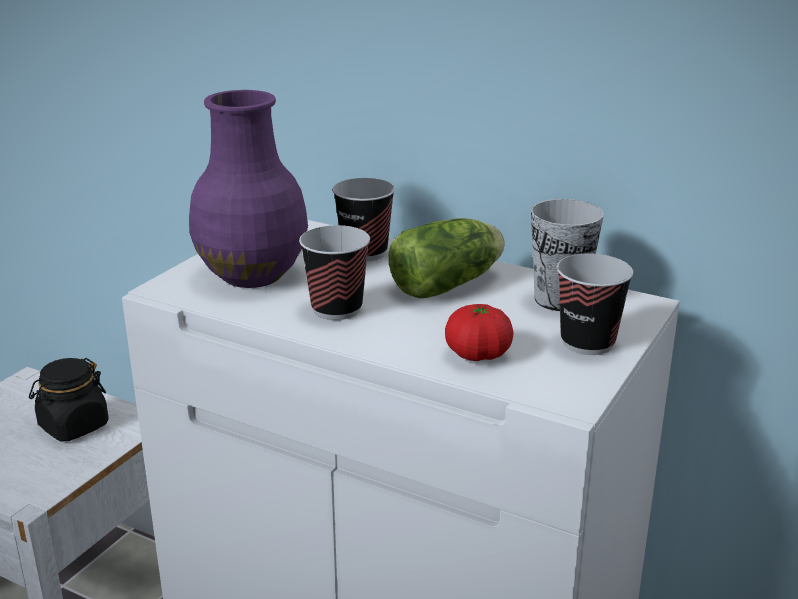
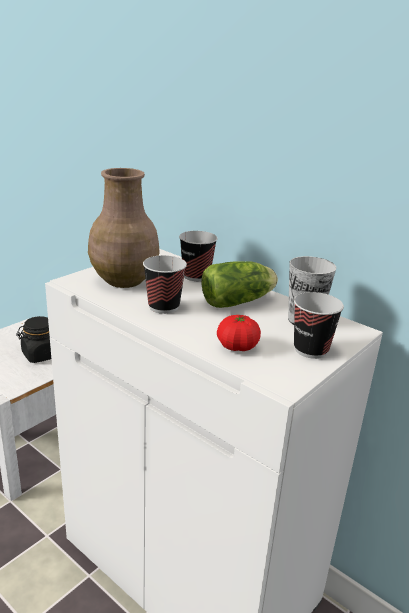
camera: 10 degrees right, 0 degrees up
purple vase [189,90,308,288] -> brown vase [88,168,160,288]

